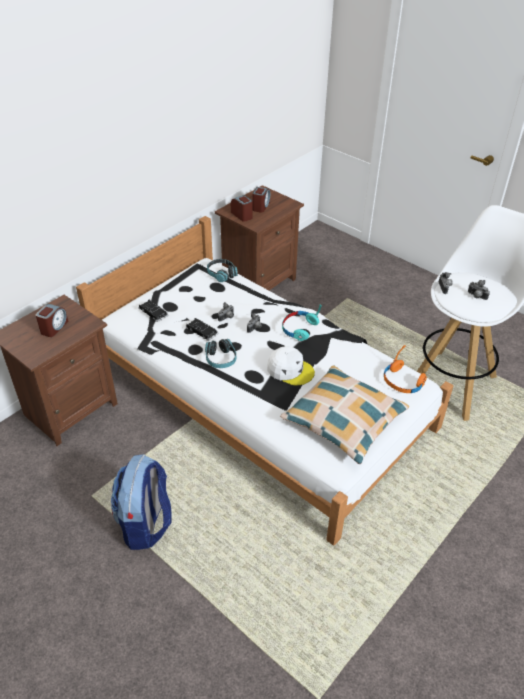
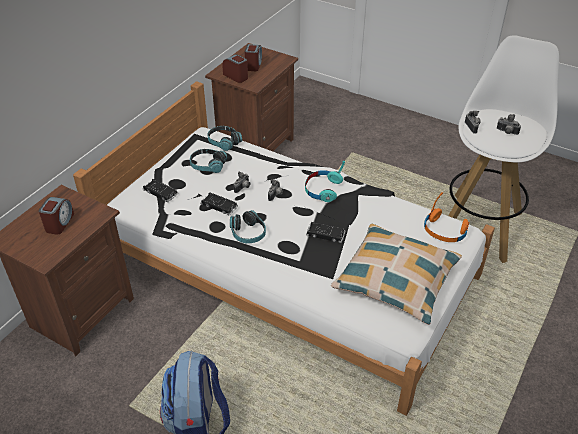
camera: 10 degrees left, 0 degrees up
white cap [267,346,315,385] -> black toy car [306,222,345,243]
none -> headphones [190,149,227,173]

